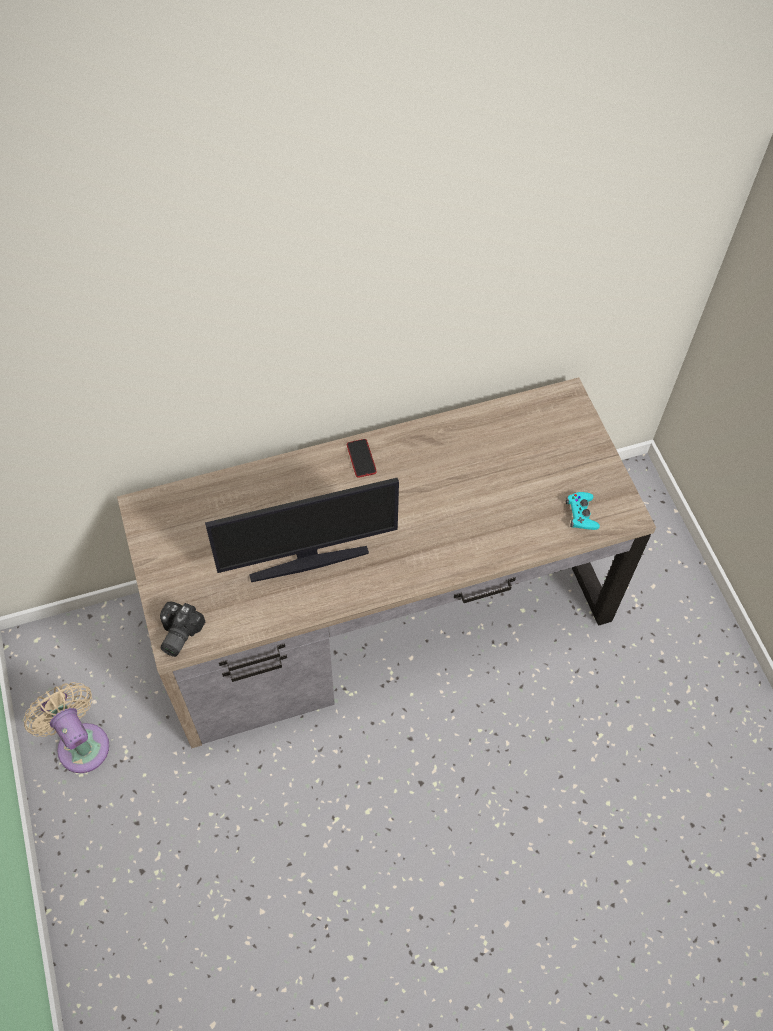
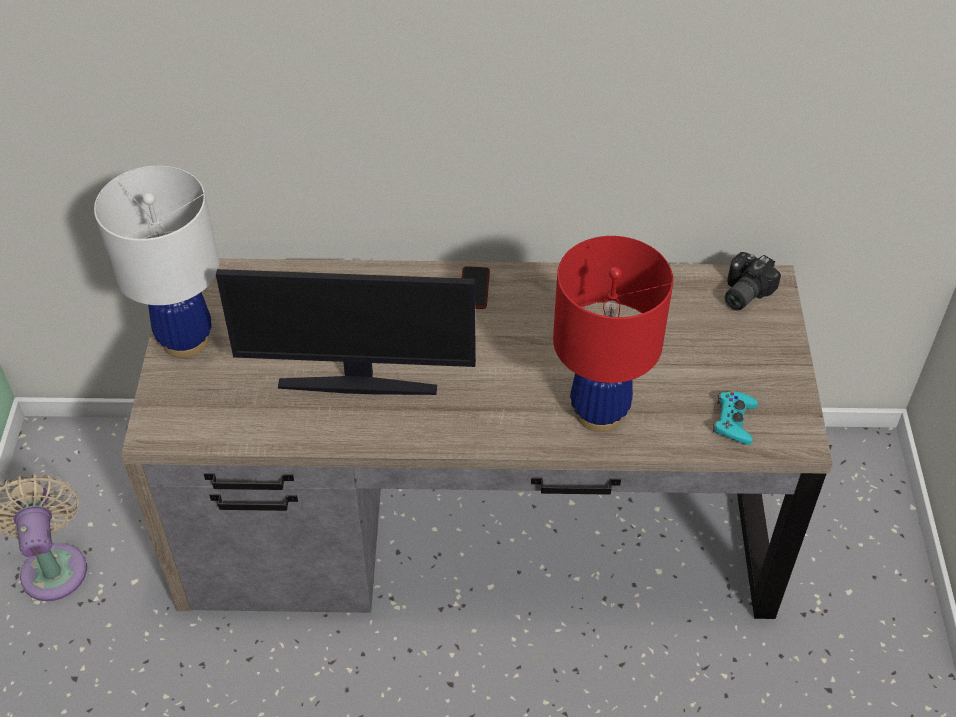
camera: 20 degrees right, 10 degrees down
camera [160,602,205,657] -> camera moved to [725,252,781,310]
none -> white table lamp [94,166,219,358]
none -> red table lamp [553,236,673,432]

